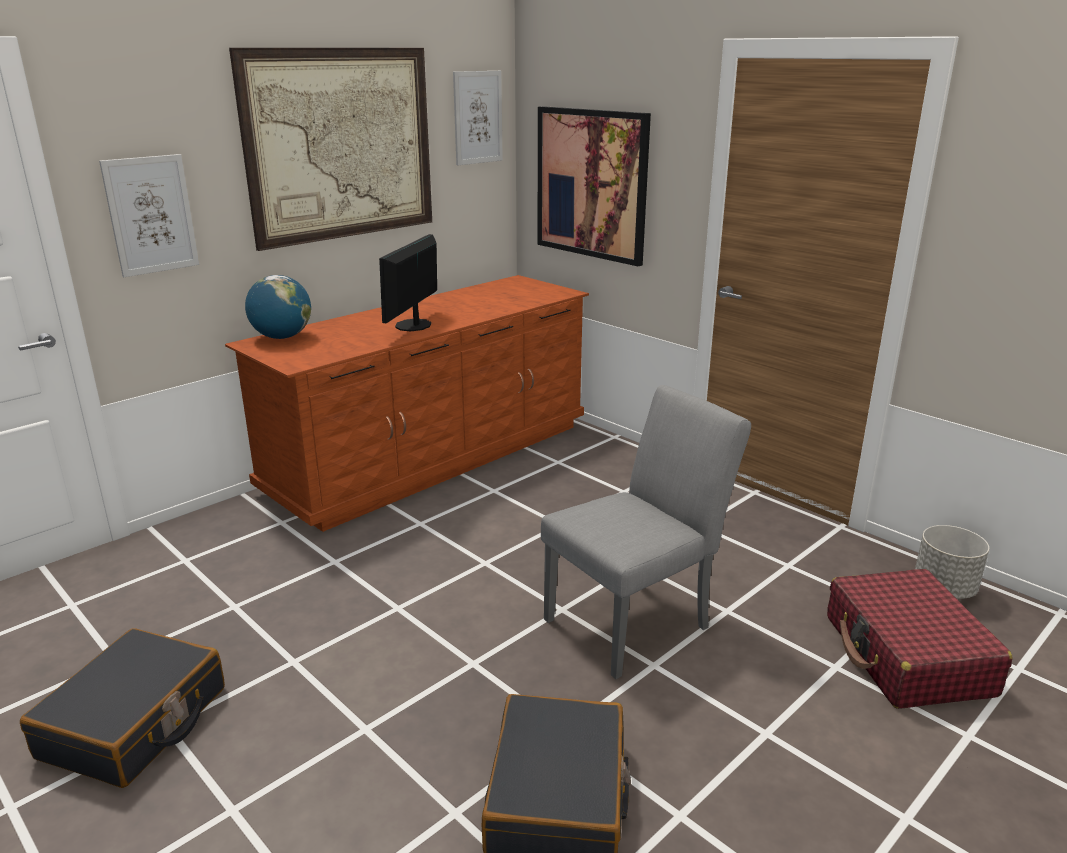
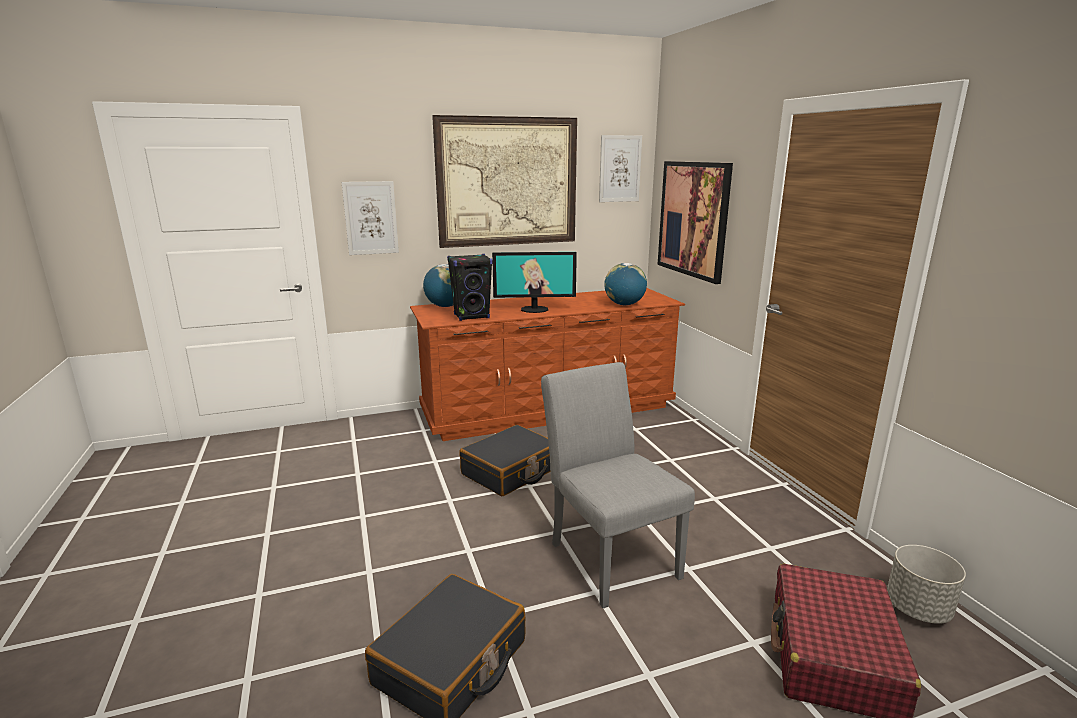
camera: 25 degrees right, 5 degrees down
black suitcase [20,628,225,788] -> black suitcase moved to [459,425,550,496]
monitor [379,234,437,331] -> monitor turned 135 degrees counterclockwise [492,252,577,313]
grey chair [541,385,751,679] -> grey chair turned 105 degrees counterclockwise [541,362,695,608]
none -> black speaker [447,254,493,321]
none -> globe [604,263,647,305]

